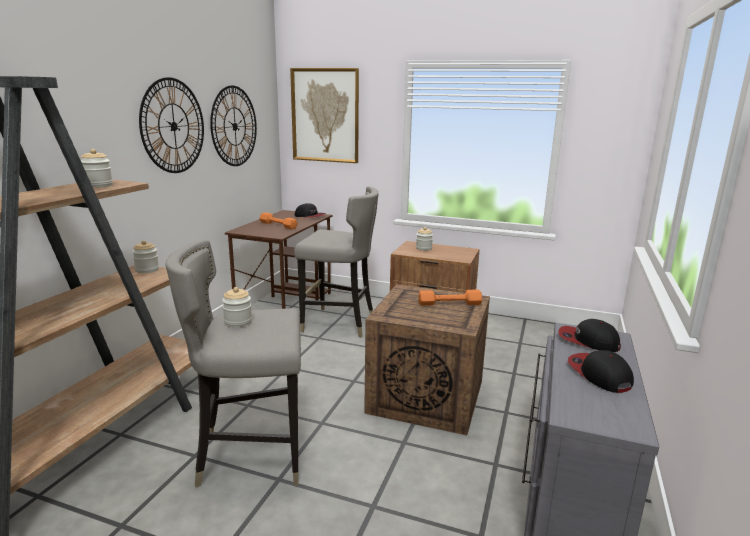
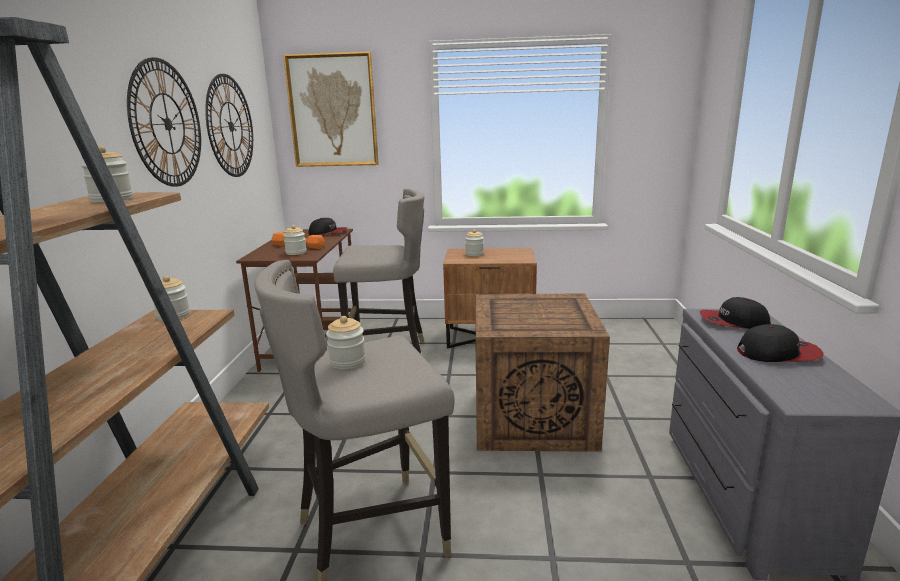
camera: 15 degrees left, 0 degrees up
orange dumbbell [418,290,482,306] -> none
cap [568,350,634,393] -> cap turned 135 degrees clockwise [737,324,824,362]
none -> jar [283,225,307,255]

